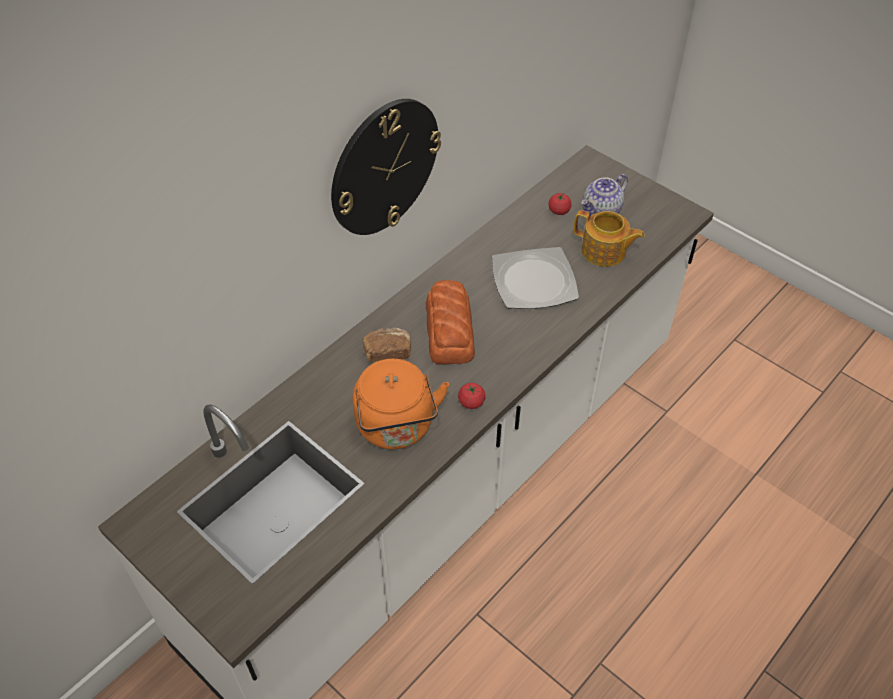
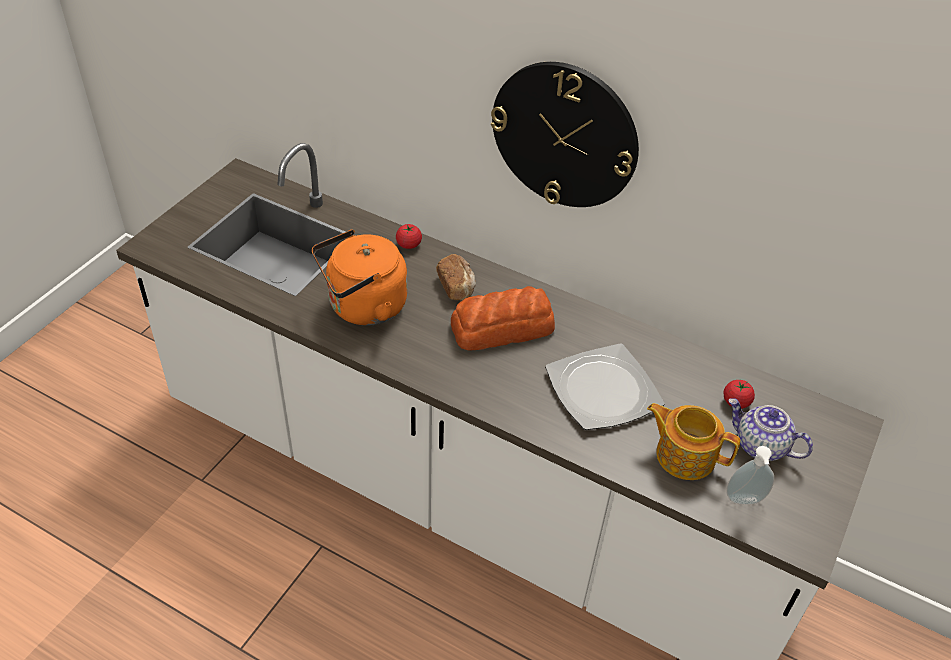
camera: 75 degrees right, 5 degrees down
tomato [458,383,486,409] -> tomato moved to [396,224,422,249]
teapot [574,210,645,267] -> teapot turned 105 degrees clockwise [647,403,740,480]
none -> soap dispenser [726,446,774,505]

